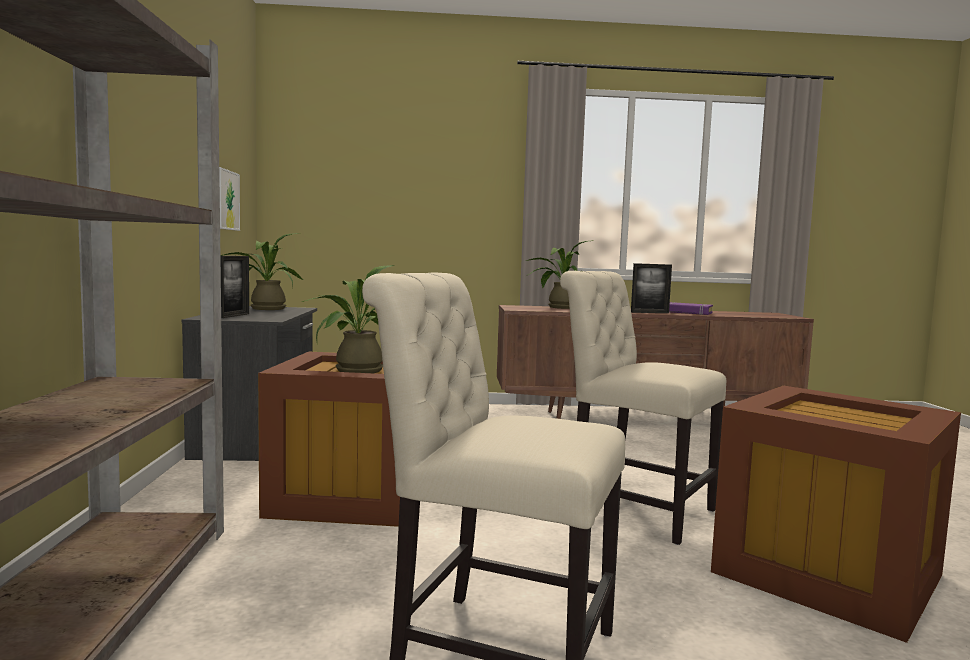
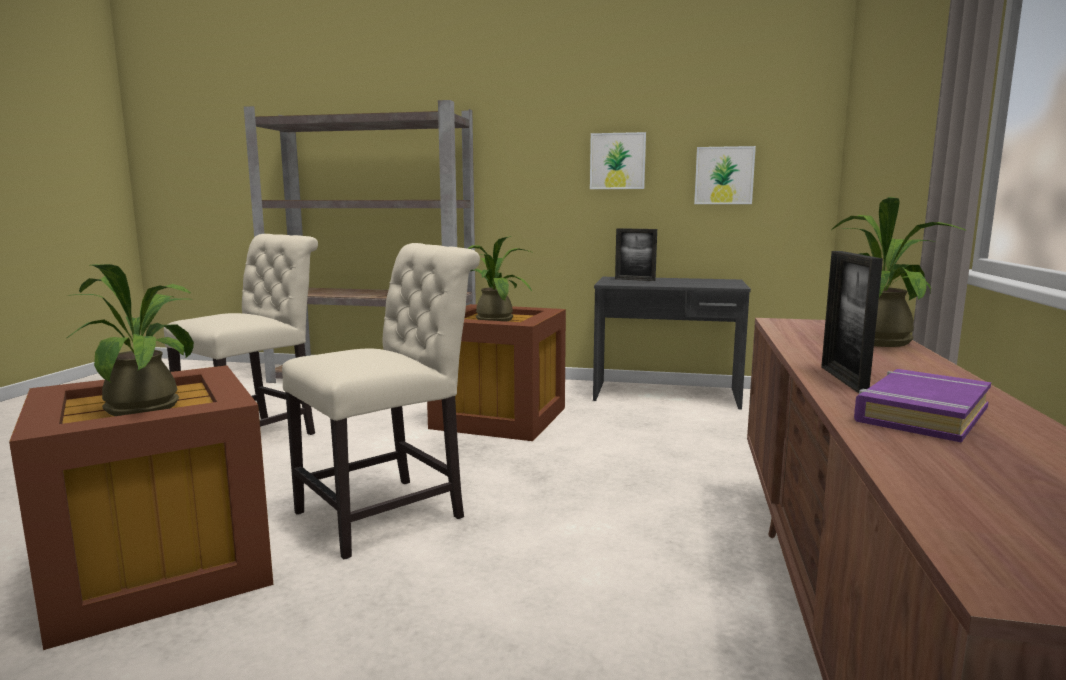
camera: 105 degrees right, 5 degrees up
potted plant [220,233,303,310] -> potted plant moved to [67,264,194,416]
none -> picture [590,132,646,189]

